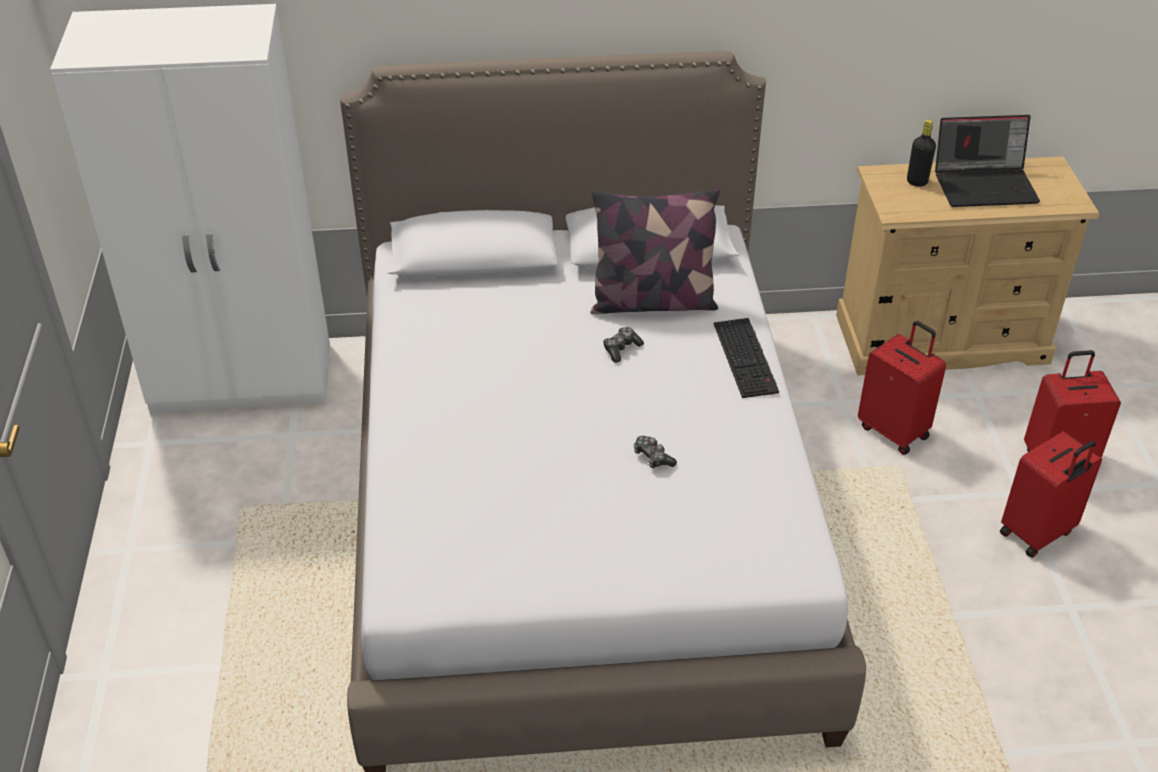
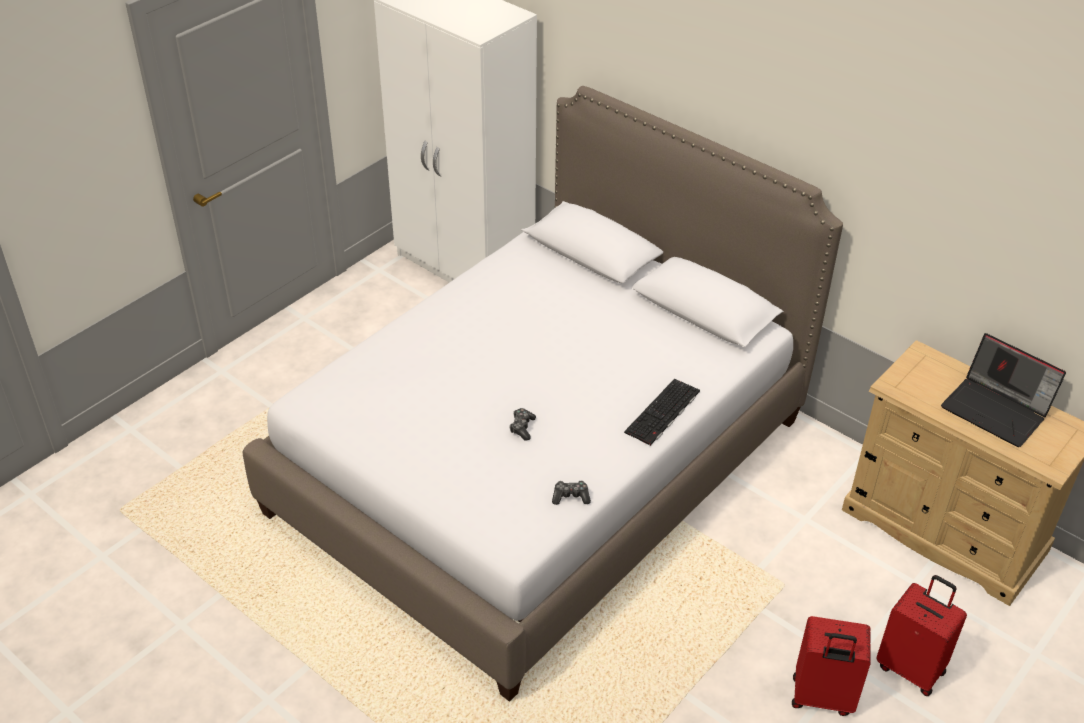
camera: 45 degrees right, 0 degrees up
pillow [590,188,720,314] -> none
game controller [603,327,644,363] -> game controller moved to [552,481,591,505]
red suitcase [858,321,946,455] -> none
black bottle [907,119,936,187] -> none

